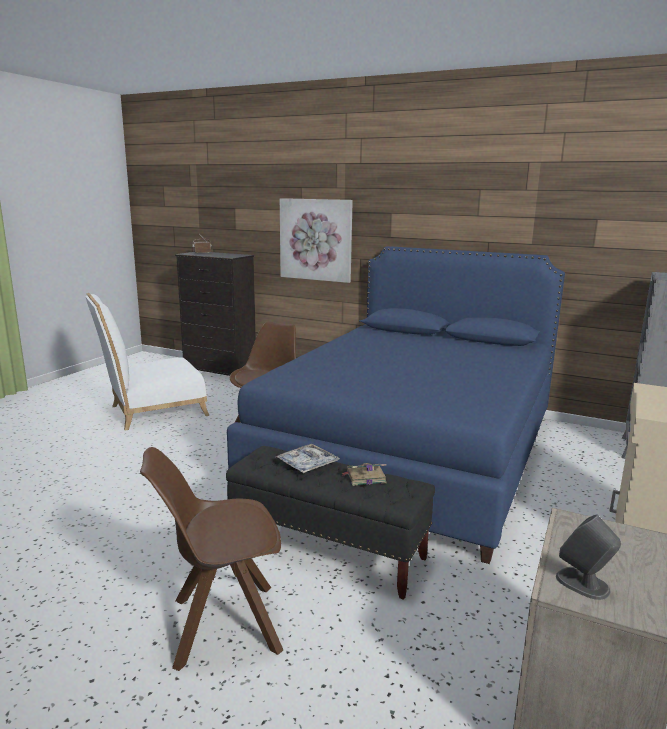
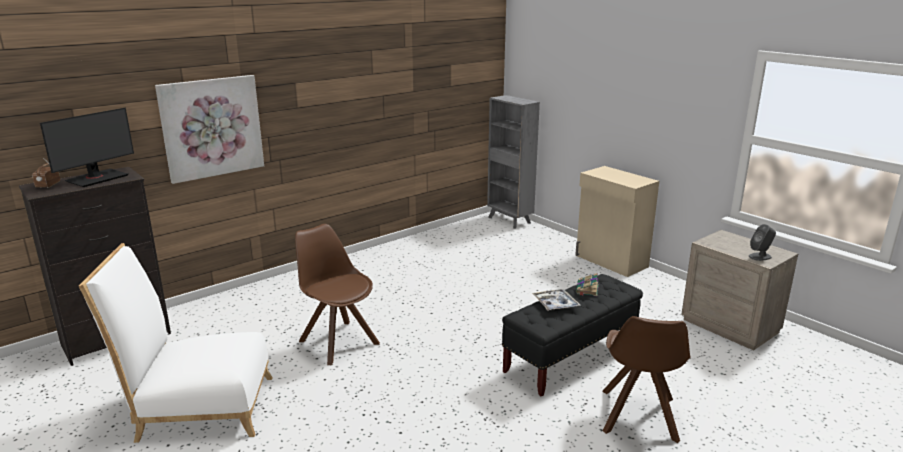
camera: 65 degrees left, 5 degrees up
white chair [86,293,210,430] -> white chair turned 90 degrees clockwise [78,243,273,443]
blue bed [227,246,565,564] -> none
none -> monitor [40,108,134,187]

